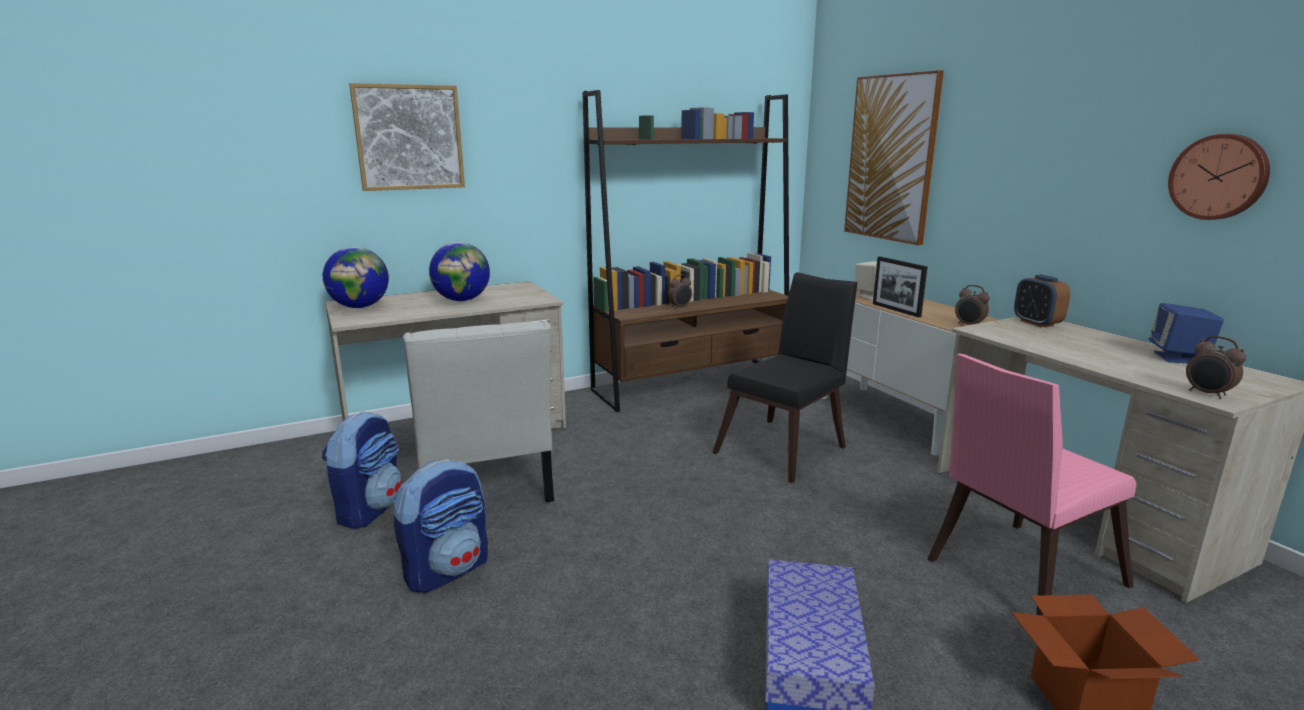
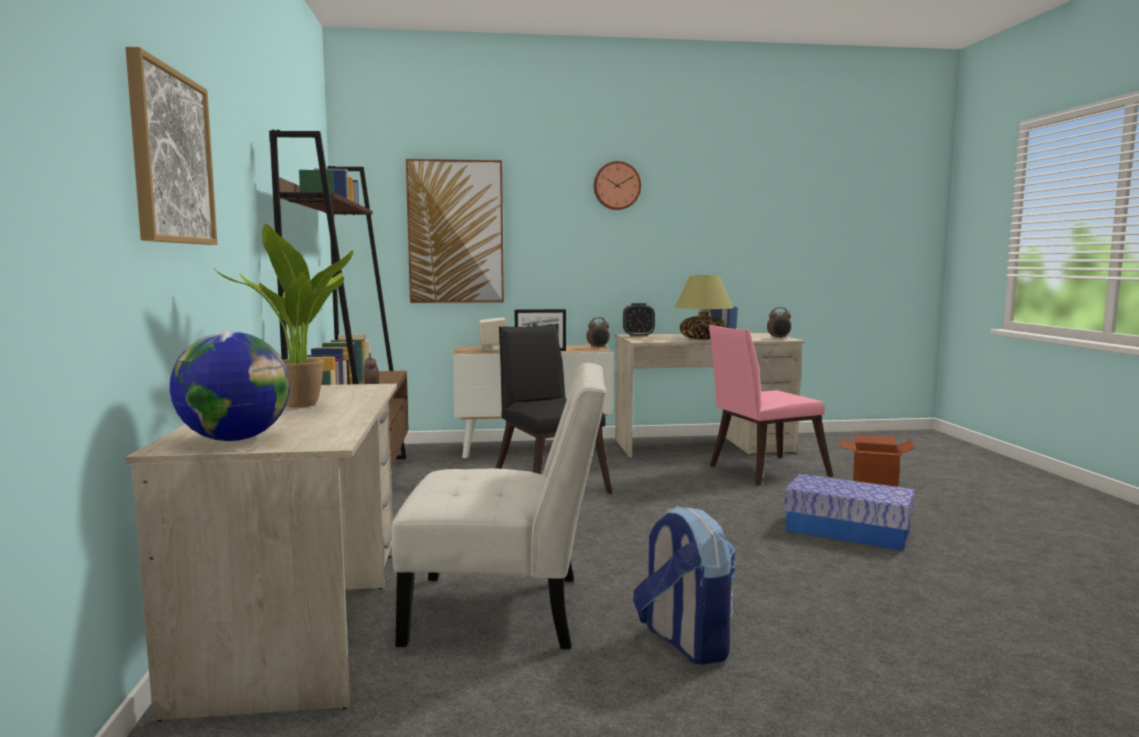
camera: 70 degrees left, 10 degrees down
backpack [322,411,403,529] -> none
globe [429,242,490,301] -> potted plant [216,224,355,408]
pink chair [927,354,1137,616] -> pink chair turned 75 degrees clockwise [709,325,833,485]
wall clock [1168,134,1270,220] -> wall clock moved to [594,161,641,210]
none -> table lamp [675,275,734,340]

